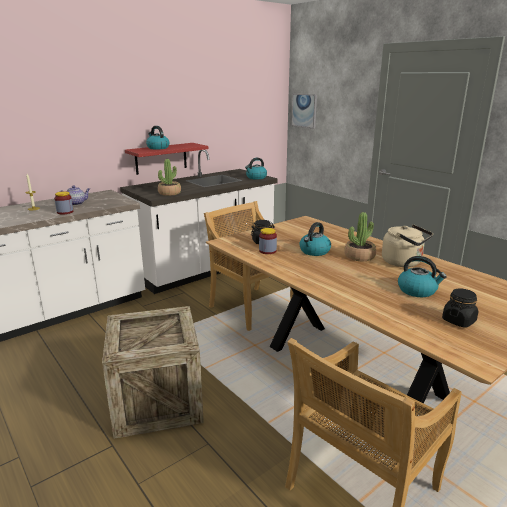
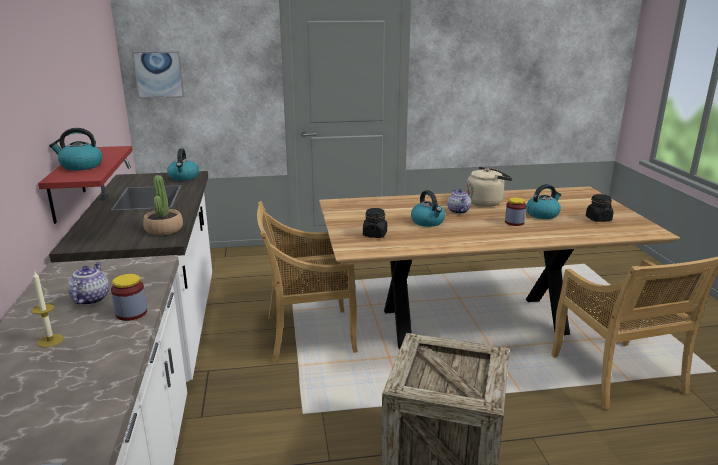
camera: 60 degrees left, 0 degrees up
jar [259,228,277,254] -> jar moved to [505,197,526,226]
potted plant [344,212,376,261] -> teapot [447,189,471,214]

